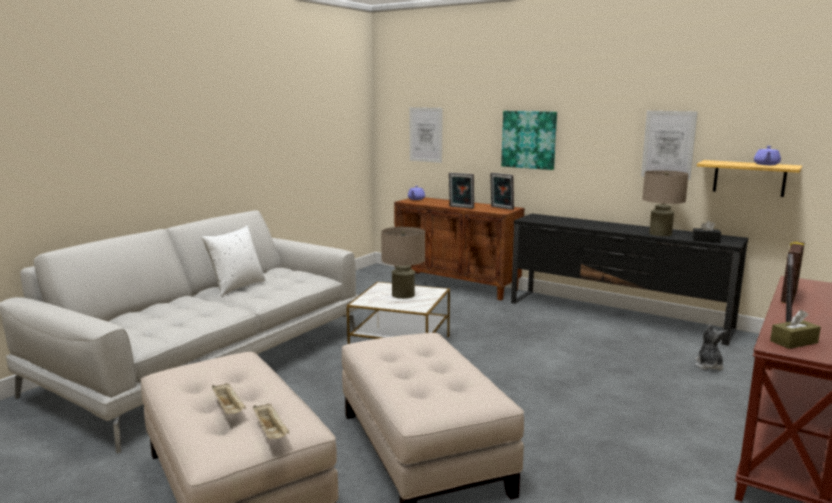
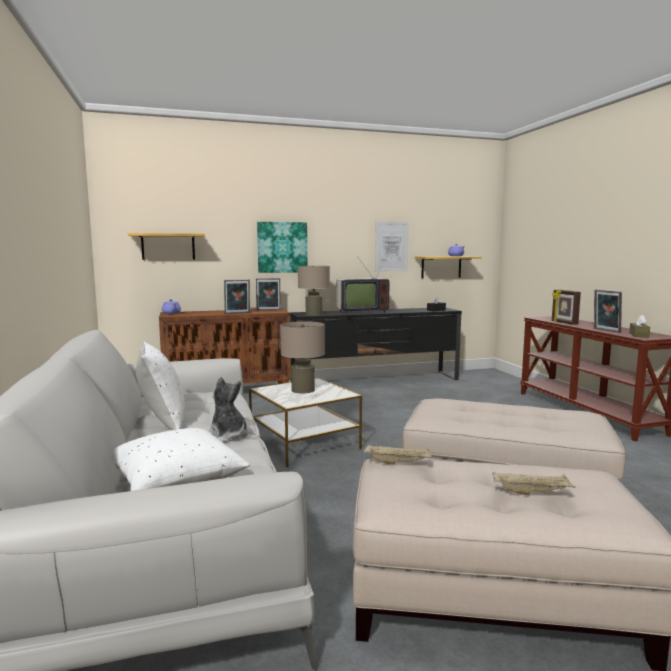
camera: 50 degrees left, 5 degrees down
beige tray [253,403,289,439] -> beige tray moved to [364,445,431,465]
picture [410,107,443,163] -> shelf [128,233,205,260]
beige table lamp [642,170,689,236] -> beige table lamp moved to [298,266,330,316]
plush toy [695,324,727,370] -> plush toy moved to [207,377,248,442]
none -> white pillow [113,428,250,491]
none -> television [336,255,389,314]

